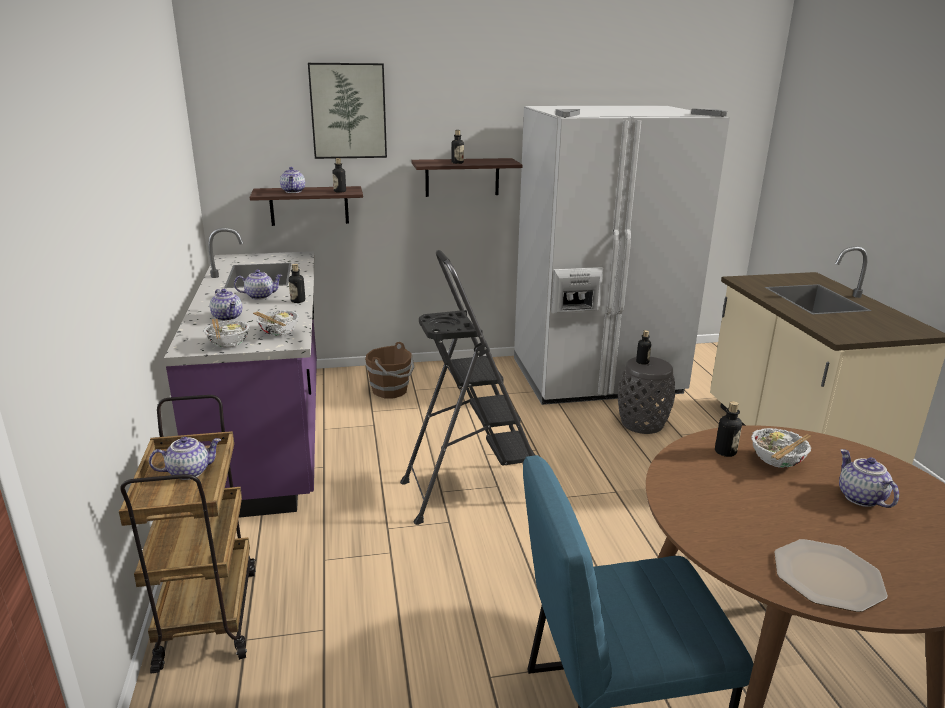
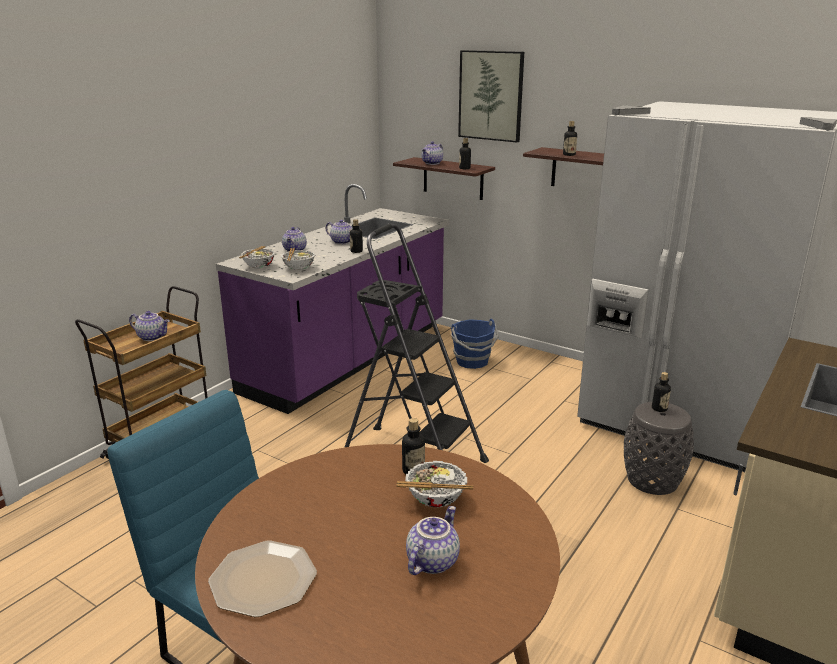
camera: 45 degrees right, 0 degrees up
brown bucket [365,342,414,399] -> blue bucket [451,319,499,369]

